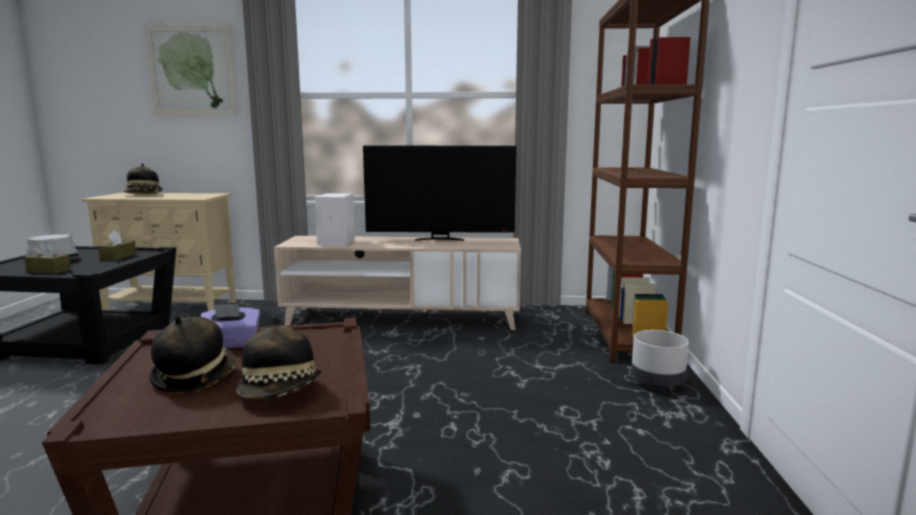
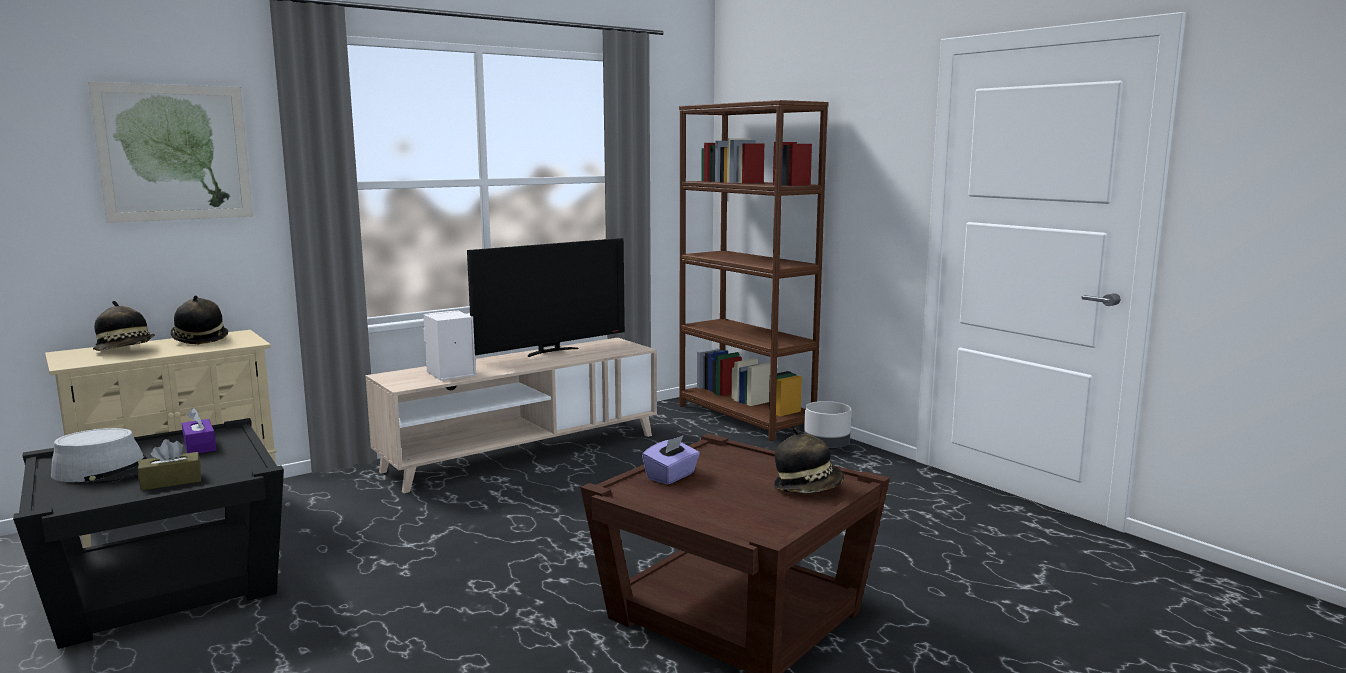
camera: 40 degrees left, 0 degrees up
brown tissue box [98,230,136,260] -> purple tissue box [182,408,216,453]
hat [149,316,237,394] -> hat moved to [170,295,228,344]

